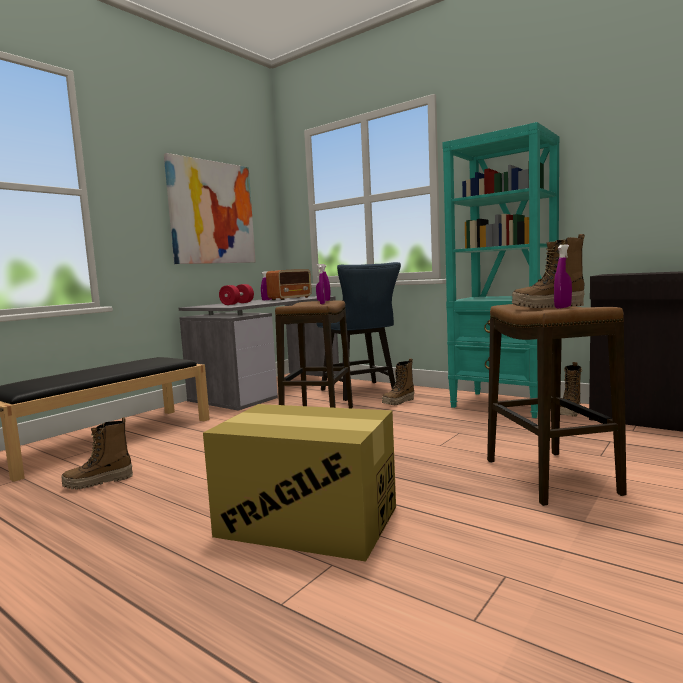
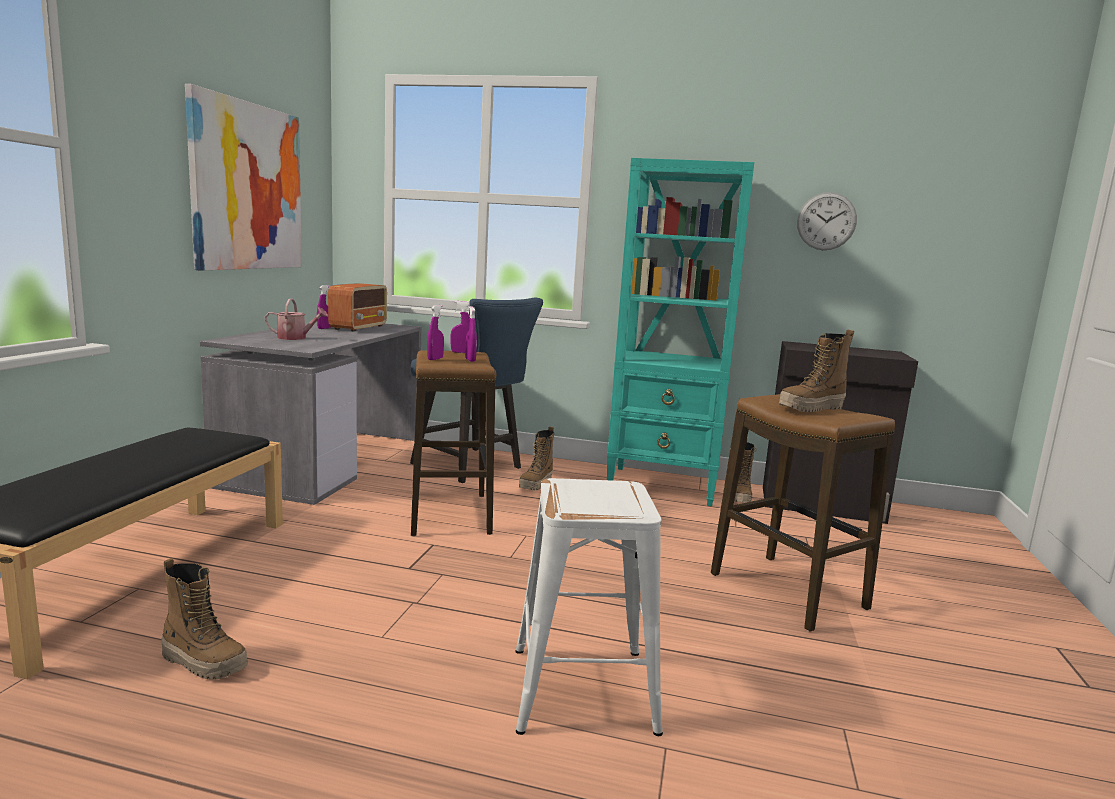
camera: 25 degrees left, 5 degrees up
boot [62,417,133,490] -> boot turned 105 degrees counterclockwise [162,558,248,680]
cardboard box [203,404,396,562] -> white stool [515,478,663,736]
red dumbbell [219,284,254,305] -> watering can [265,298,328,340]
purple spray bottle [554,244,572,309] -> purple spray bottle moved to [427,305,444,360]
none -> wall clock [797,192,857,250]

